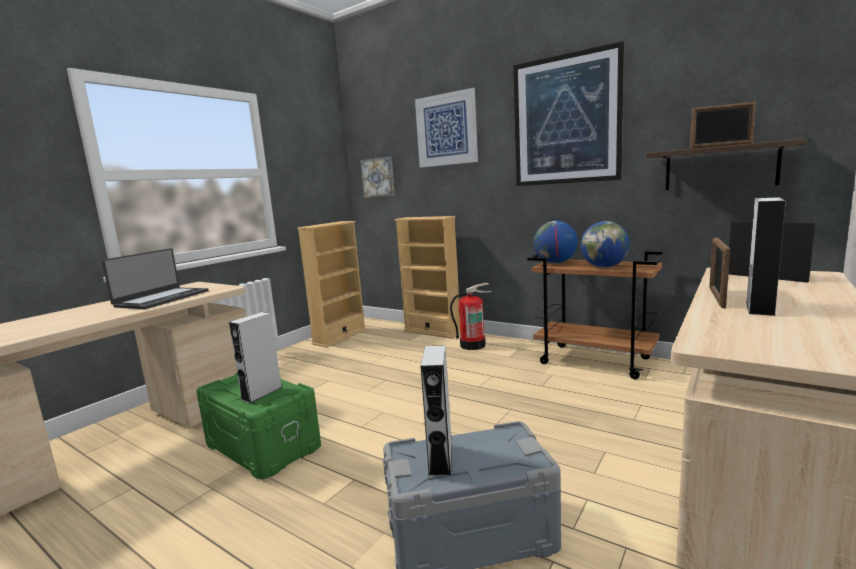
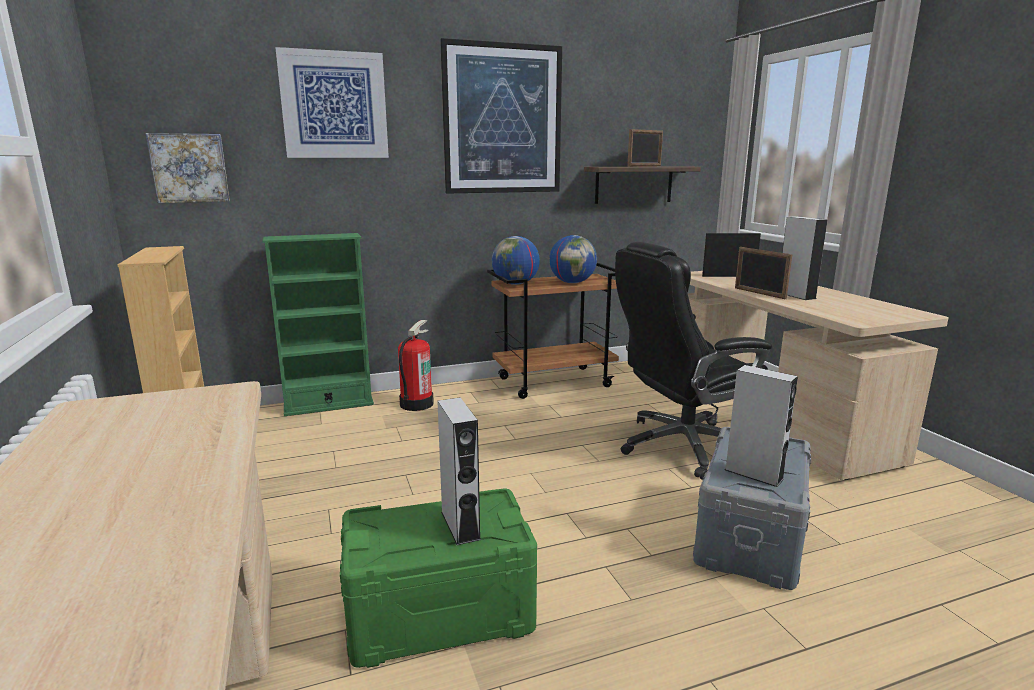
camera: 55 degrees left, 5 degrees up
laptop [102,248,209,309] -> none
beige bookcase [394,216,460,339] -> green bookcase [262,233,374,416]
none -> black office chair [615,242,772,480]

